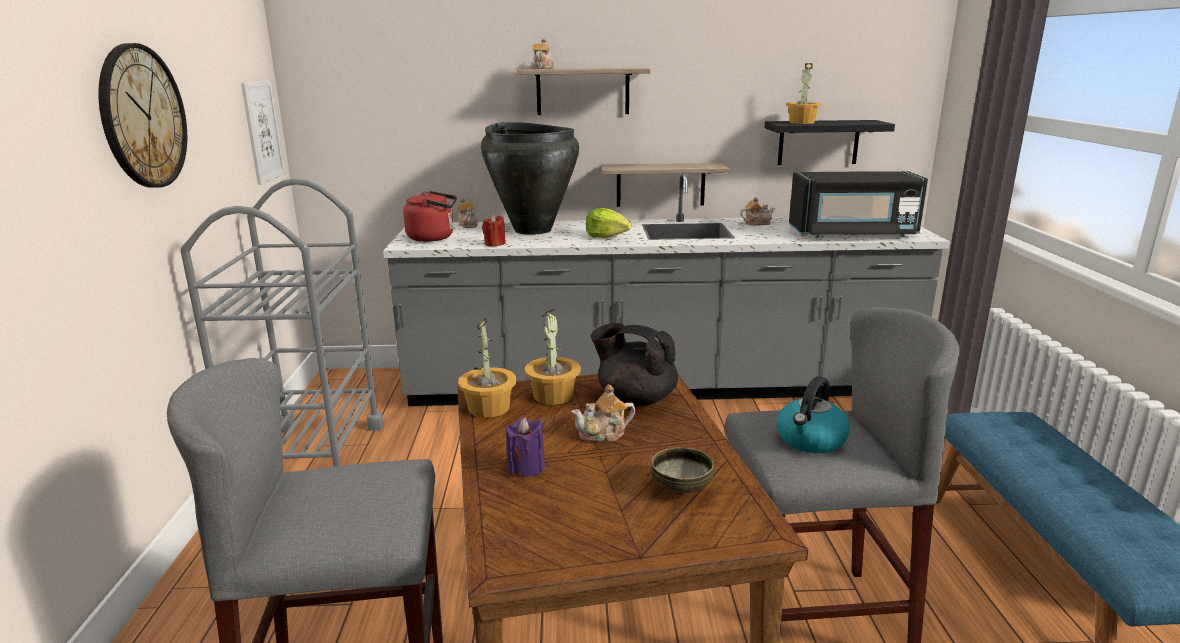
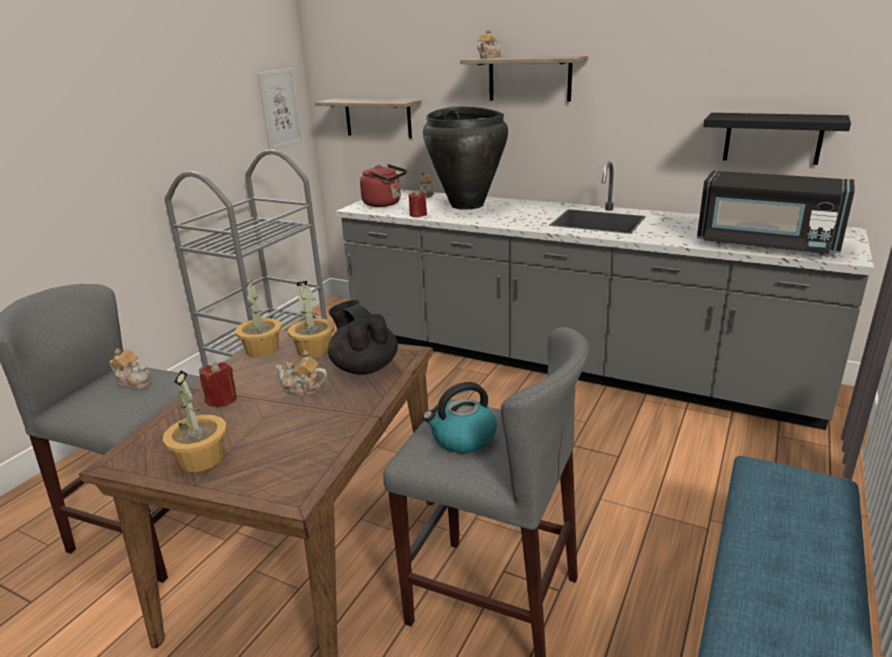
camera: 30 degrees right, 5 degrees up
wall clock [99,43,187,188] -> none
purple candle [506,417,545,477] -> red candle [200,362,237,407]
lettuce [586,208,631,238] -> none
shelf [601,163,730,207] -> shelf moved to [315,98,422,138]
bowl [651,447,714,495] -> none
teapot [740,197,775,225] -> teapot moved to [110,348,151,389]
potted plant [786,63,821,124] -> potted plant moved to [163,370,227,472]

